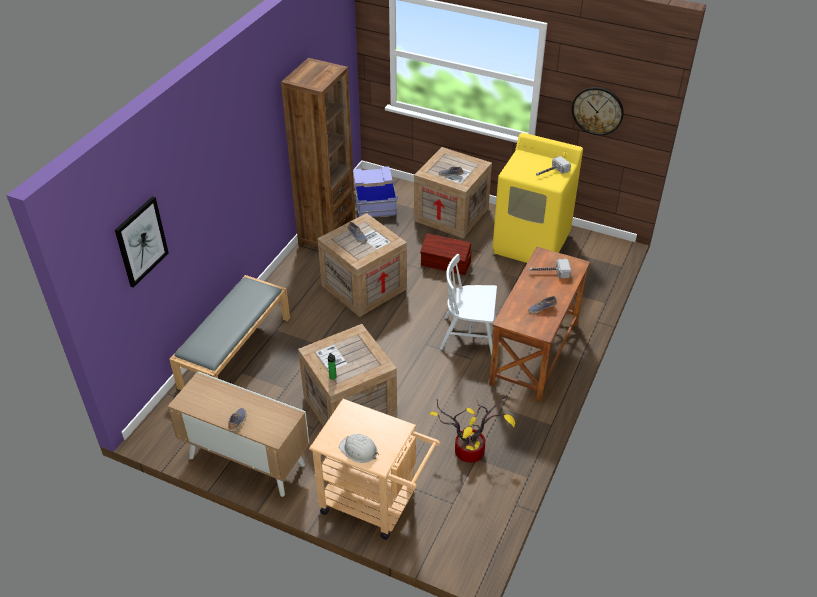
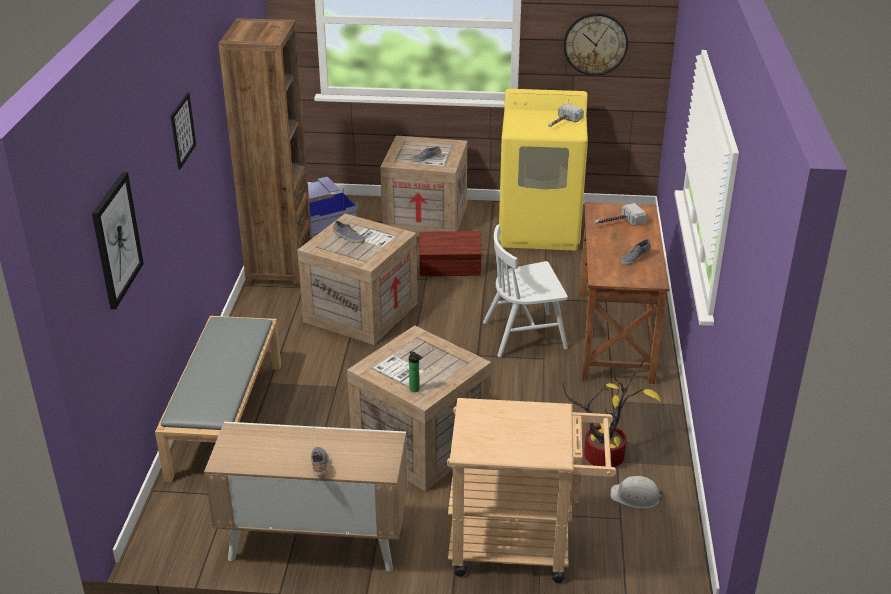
camera: 20 degrees left, 10 degrees down
white hard hat [339,434,379,463] -> white hard hat moved to [610,476,664,509]
none -> picture [171,93,196,169]

